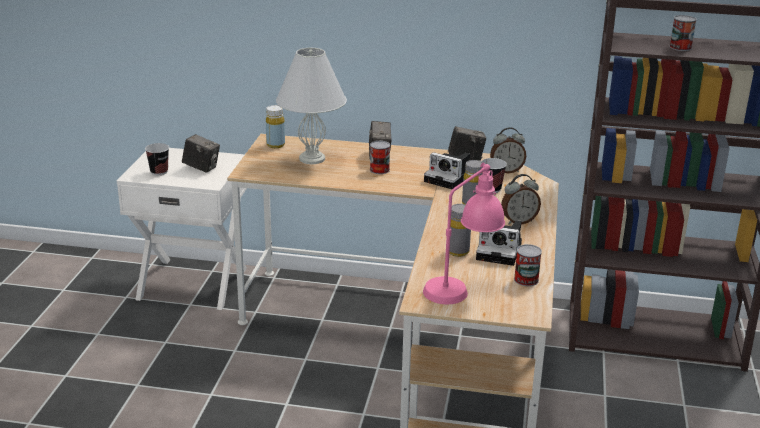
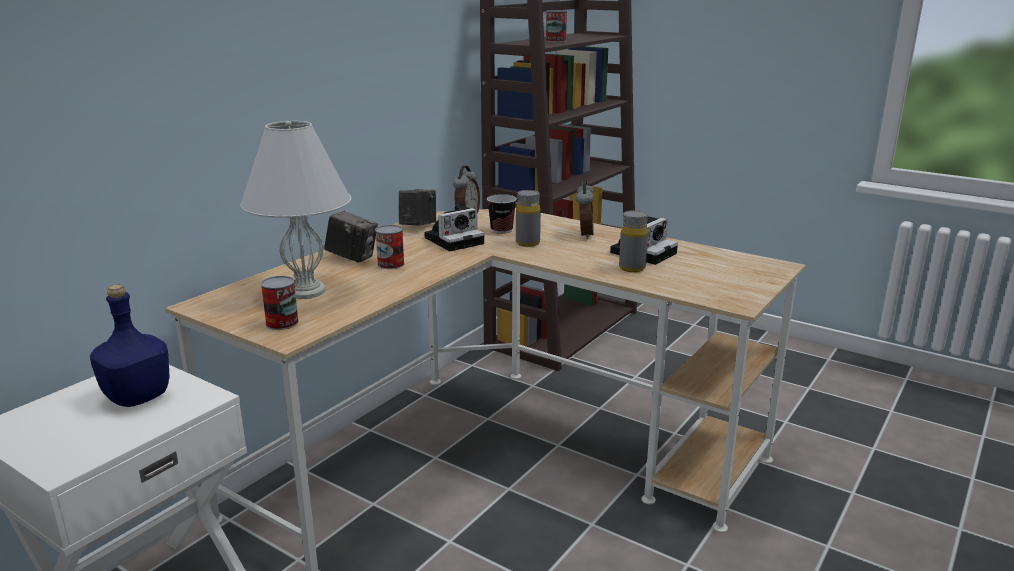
camera: 65 degrees left, 5 degrees down
cup [145,143,169,175] -> none
camera [182,134,220,173] -> blue bottle [90,285,169,407]
yellow bottle [266,105,285,148] -> none
pink table lamp [423,162,505,304] -> none
can [514,244,542,286] -> can moved to [261,276,299,330]

